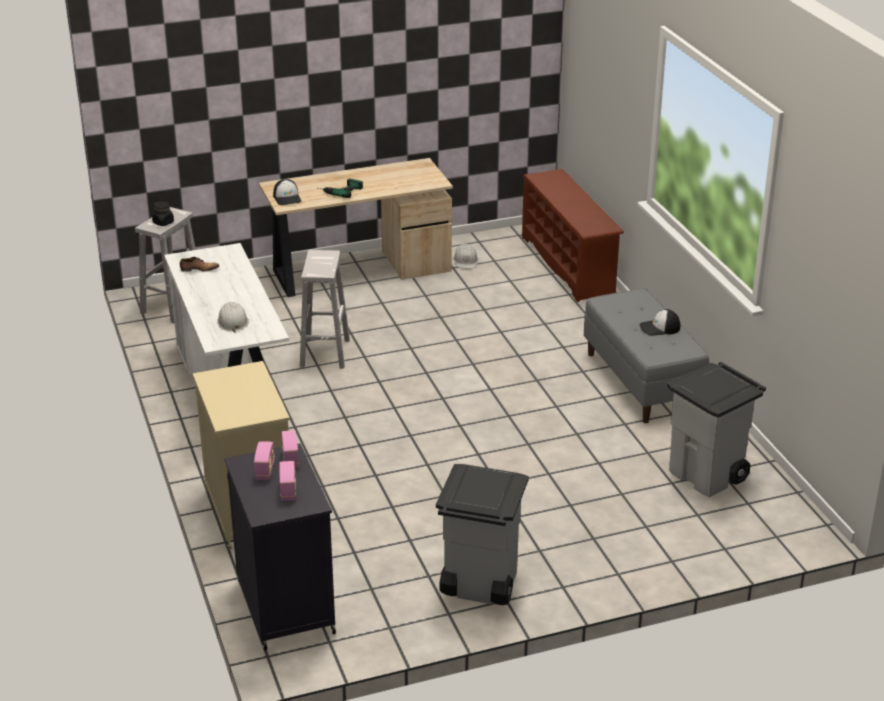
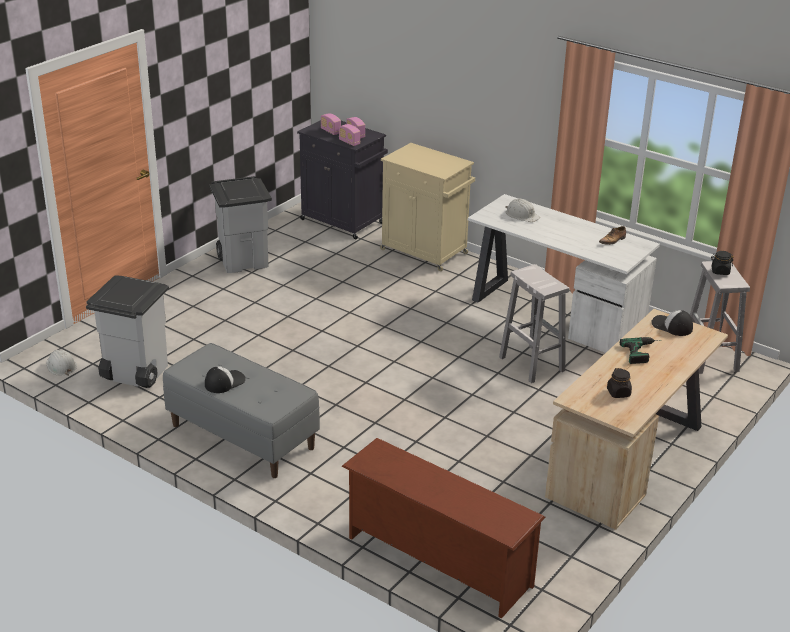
camera: 145 degrees right, 0 degrees up
white hard hat [453,244,478,269] -> white hard hat moved to [46,350,77,376]
none -> black jar [607,368,632,398]

